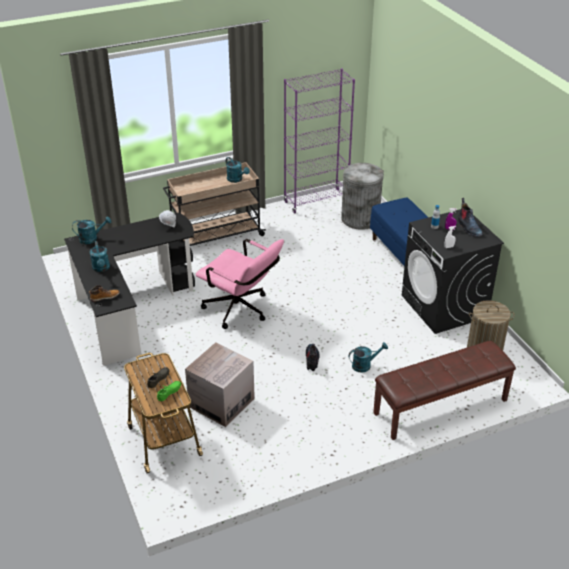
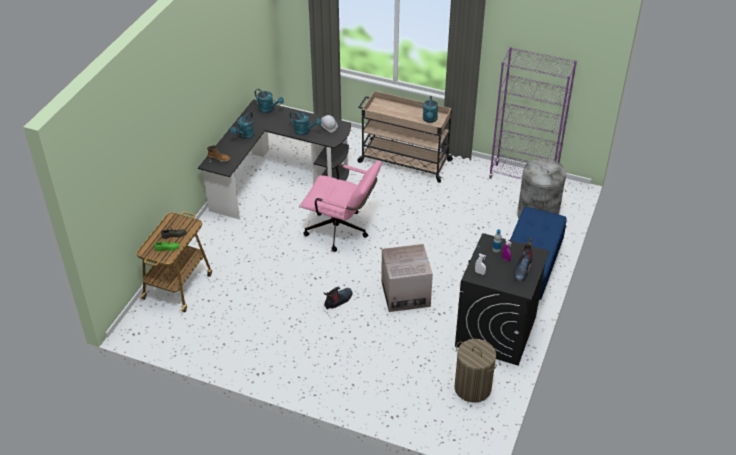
camera: 45 degrees right, 5 degrees up
cardboard box [185,342,255,427] -> cardboard box moved to [381,244,433,312]
pink office chair [196,239,284,329] -> pink office chair turned 60 degrees counterclockwise [301,160,382,252]
turquoise watering can [349,342,388,373] -> turquoise watering can moved to [290,111,322,136]
brown bench [373,341,516,440] -> none

